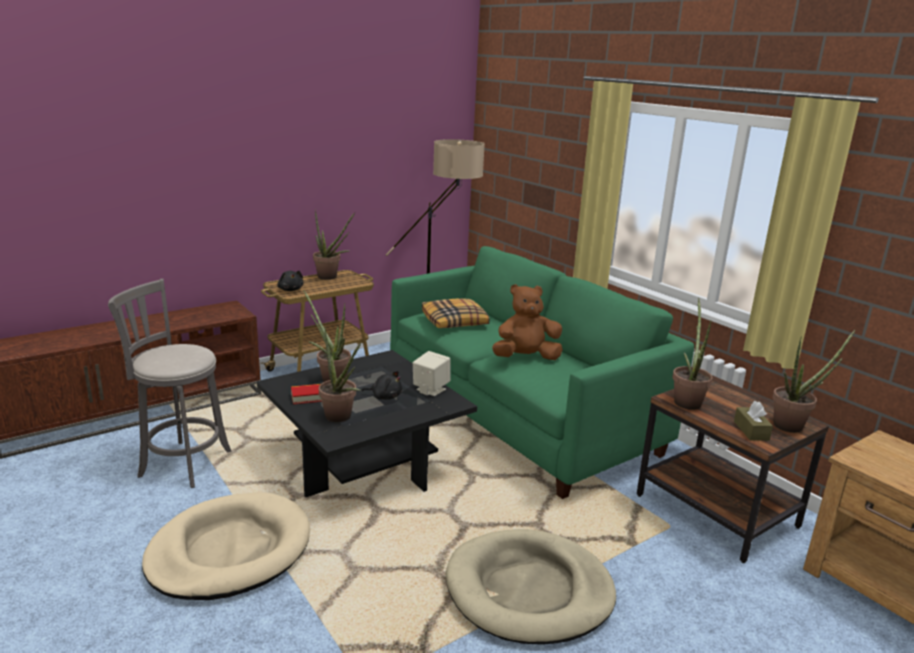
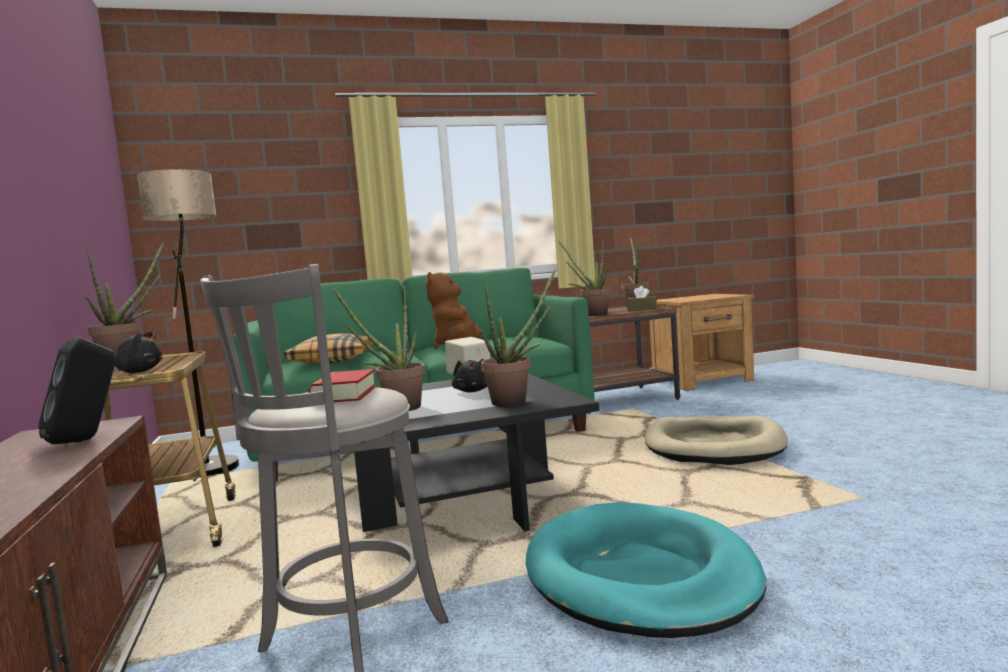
camera: 70 degrees left, 15 degrees down
beige dog bed [142,492,310,600] -> turquoise dog bed [526,502,766,638]
book [291,384,322,404] -> book moved to [308,369,376,402]
black plush toy [362,371,402,400] -> black plush toy turned 135 degrees clockwise [452,359,487,392]
none -> black speaker [38,337,116,444]

